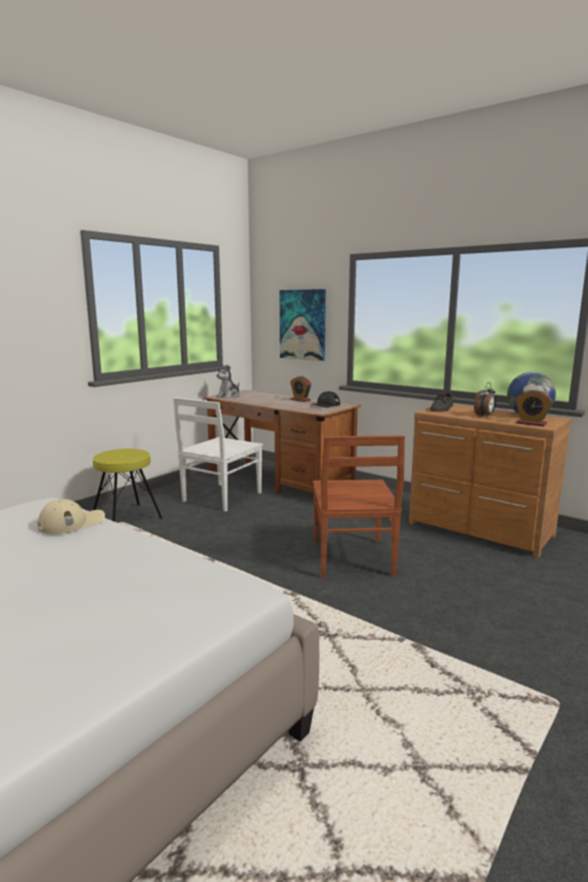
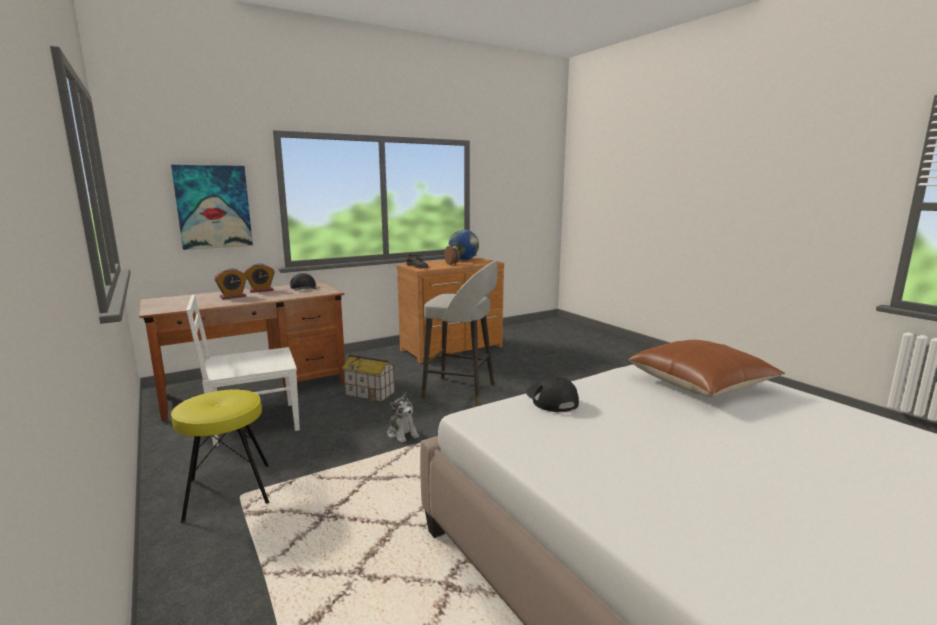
camera: 70 degrees left, 0 degrees up
beige cap [38,499,105,534] -> black cap [526,377,579,412]
white chair [173,397,263,512] -> white chair turned 105 degrees clockwise [186,295,300,446]
plush toy [216,365,239,398] -> plush toy moved to [387,392,419,443]
brown chair [313,435,405,578] -> grey stool [421,261,498,406]
alarm clock [515,390,553,427] -> alarm clock moved to [214,268,247,299]
none -> toy house [342,355,395,402]
none -> brown pillow [628,340,786,397]

